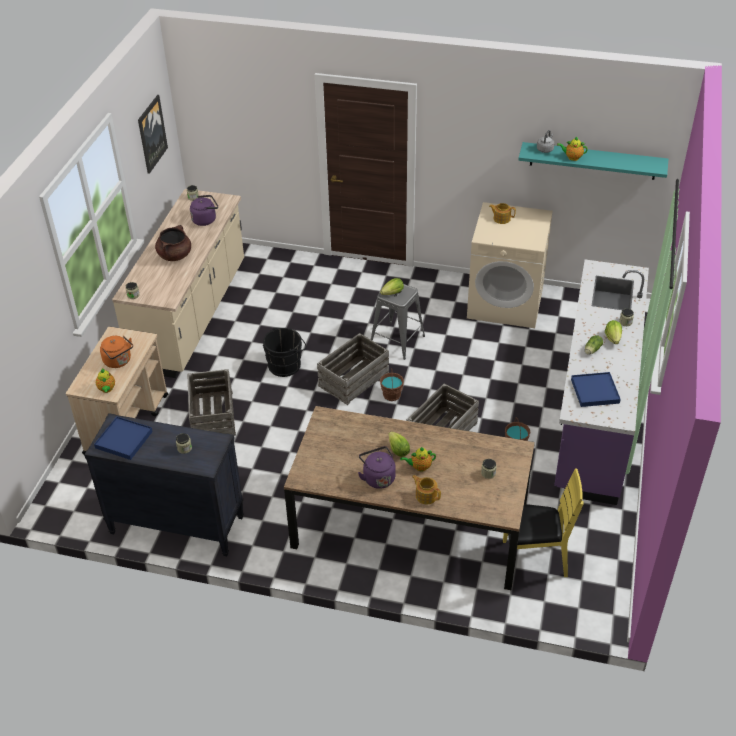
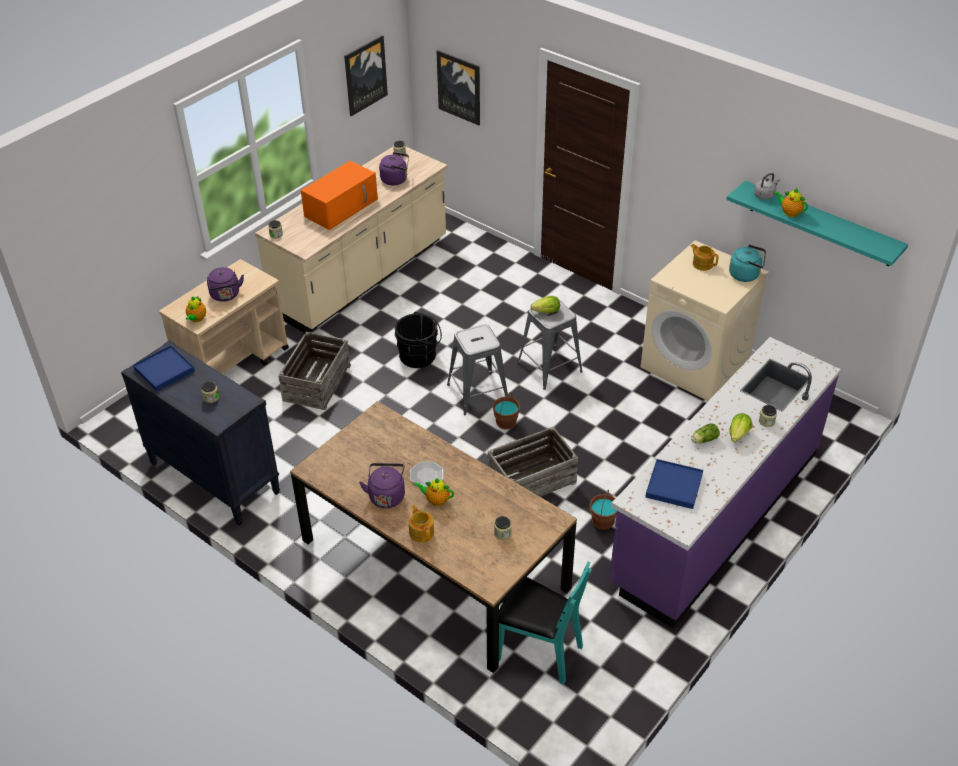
camera: 25 degrees right, 0 degrees up
orange kettle [100,336,133,368] -> purple kettle [207,267,244,302]
brown cooking pot [155,225,191,261] -> orange microwave [301,161,378,230]
crate [317,333,389,405] -> grey stool [447,324,508,416]
lettuce [389,431,410,457] -> plate [410,462,444,487]
yellow chair [503,468,583,577] -> turquoise chair [499,562,592,684]
none -> picture [437,50,480,125]
none -> turquoise kettle [729,245,766,282]

